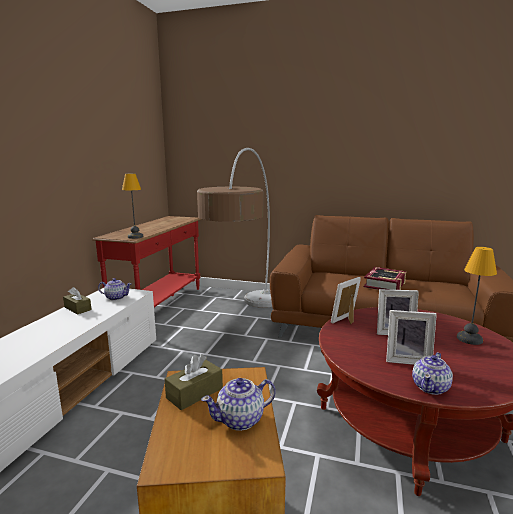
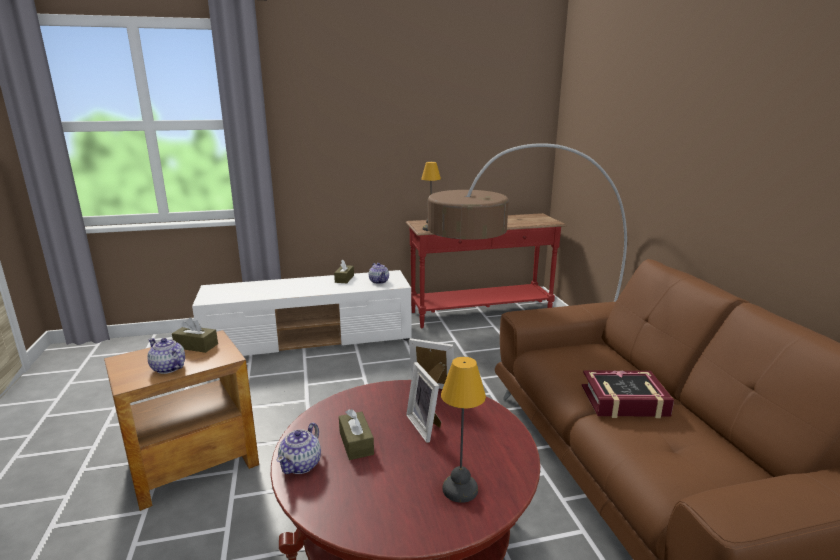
camera: 60 degrees right, 5 degrees up
picture frame [386,310,437,365] -> brown tissue box [339,409,374,460]
teapot [412,352,453,395] -> teapot turned 75 degrees counterclockwise [277,423,321,474]

